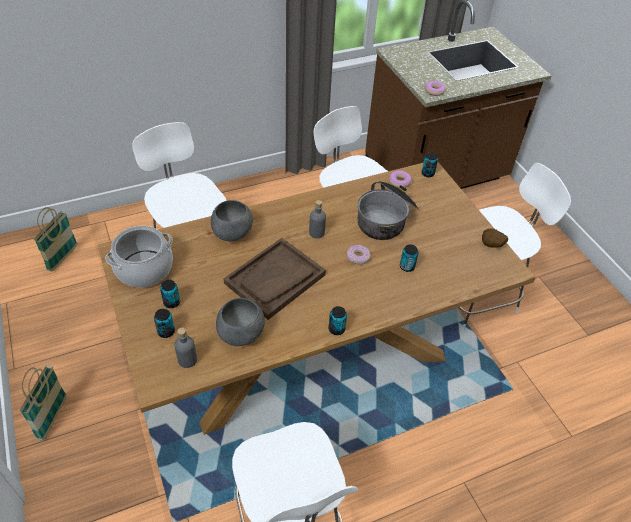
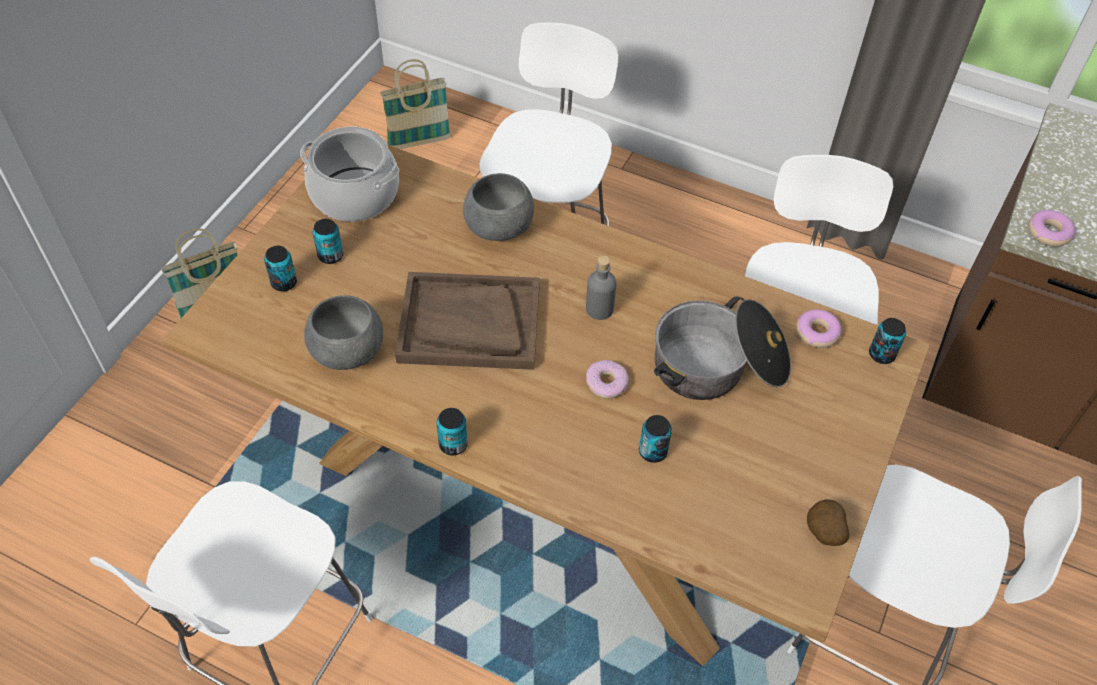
camera: 50 degrees right, 5 degrees up
grey bottle [174,327,197,368] -> none

